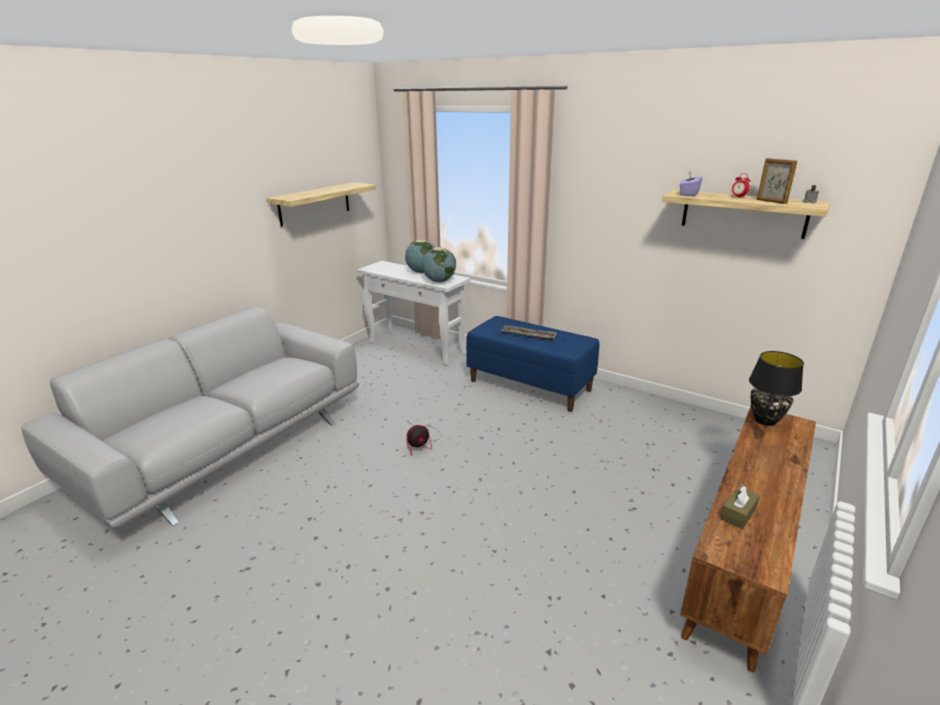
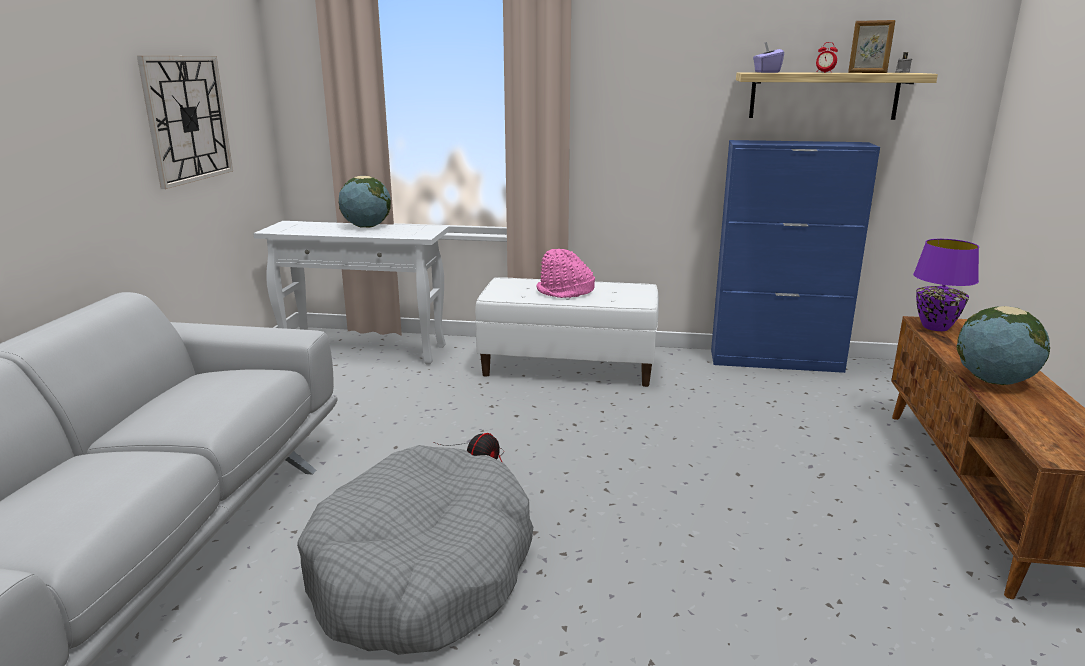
camera: 25 degrees left, 5 degrees down
shelf [267,182,376,227] -> wall clock [137,56,233,189]
globe [422,247,456,282] -> globe moved to [956,306,1050,385]
blue bench [466,316,600,412] -> white bench [475,277,659,387]
tray [501,326,557,341] -> pink hat [536,249,595,298]
brown tissue box [720,484,760,529] -> none
black table lamp [749,351,804,426] -> purple table lamp [913,239,979,331]
none -> grey dog bed [297,445,533,655]
none -> blue cabinet [711,140,880,373]

